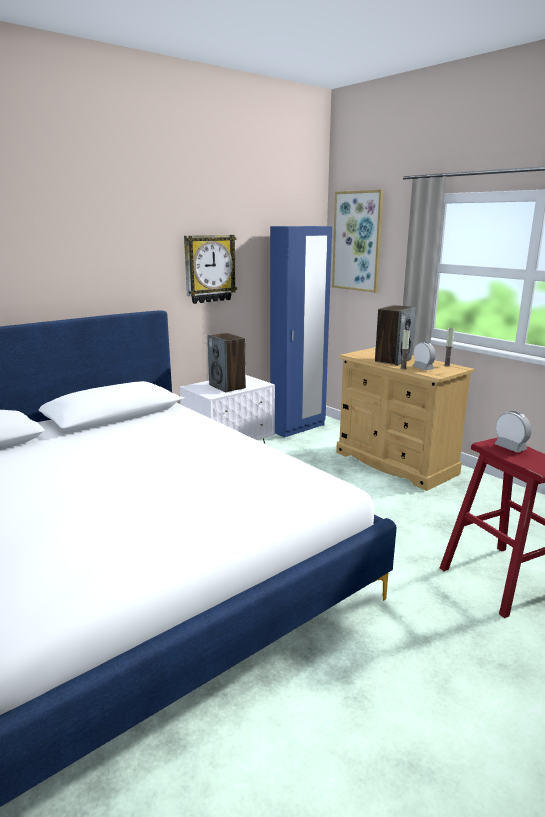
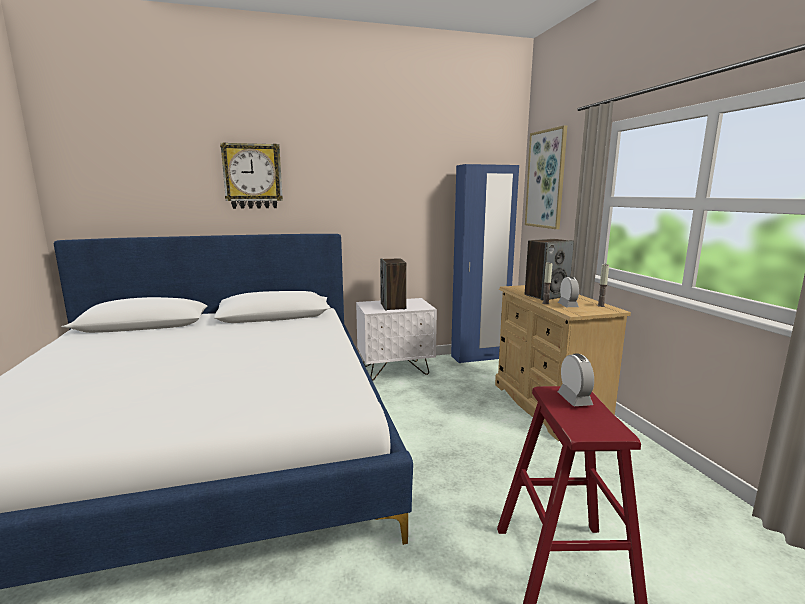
camera: 25 degrees right, 5 degrees down
wall clock [184,235,237,304] -> wall clock moved to [220,142,283,209]

